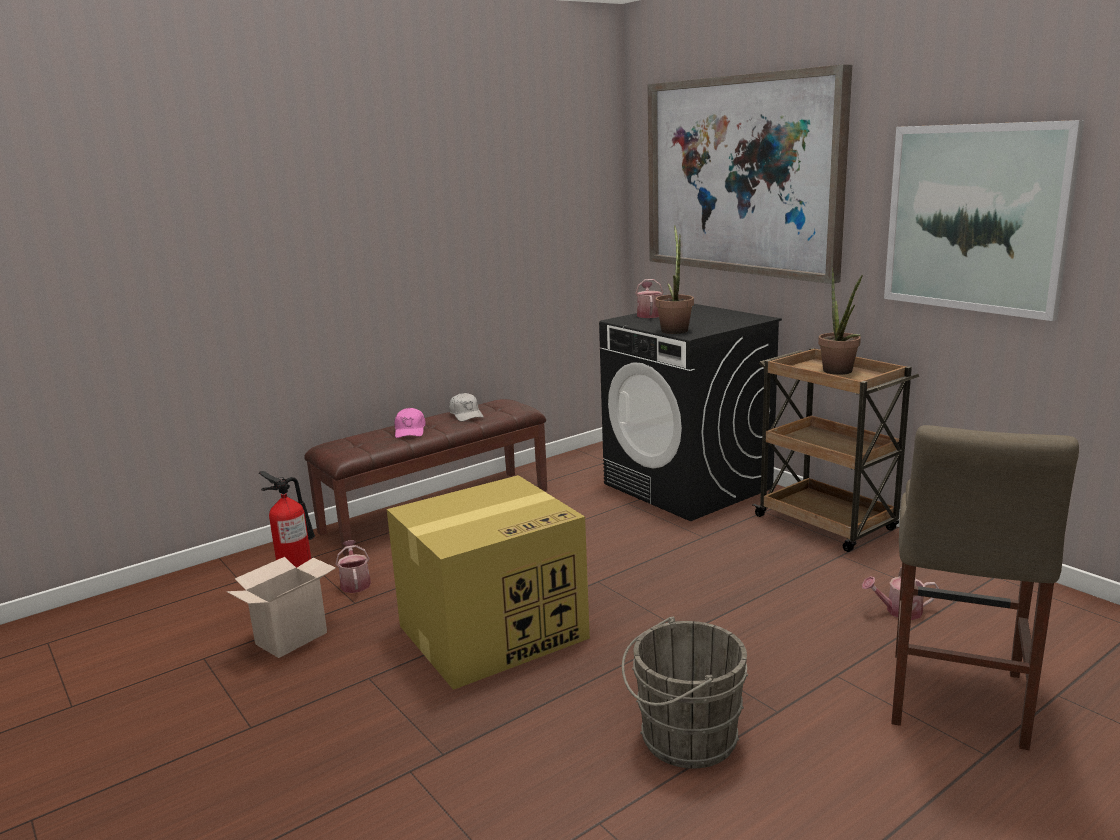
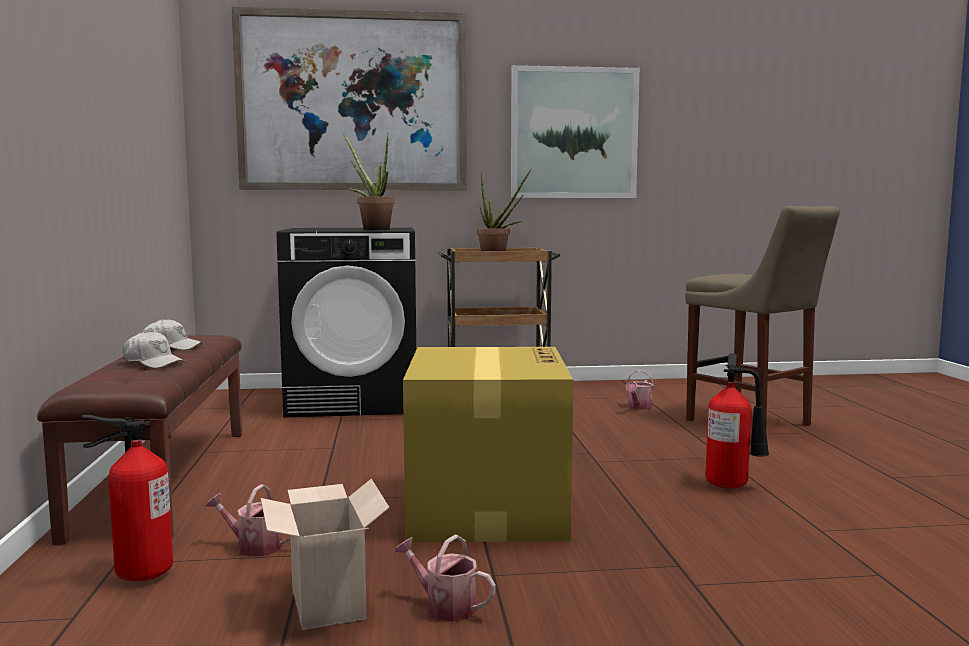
camera: 60 degrees left, 10 degrees down
pink cap [395,408,426,438] -> white cap [122,331,186,368]
grey bucket [622,616,748,769] -> fire extinguisher [706,353,769,488]
watering can [635,279,663,318] -> watering can moved to [394,534,496,622]

